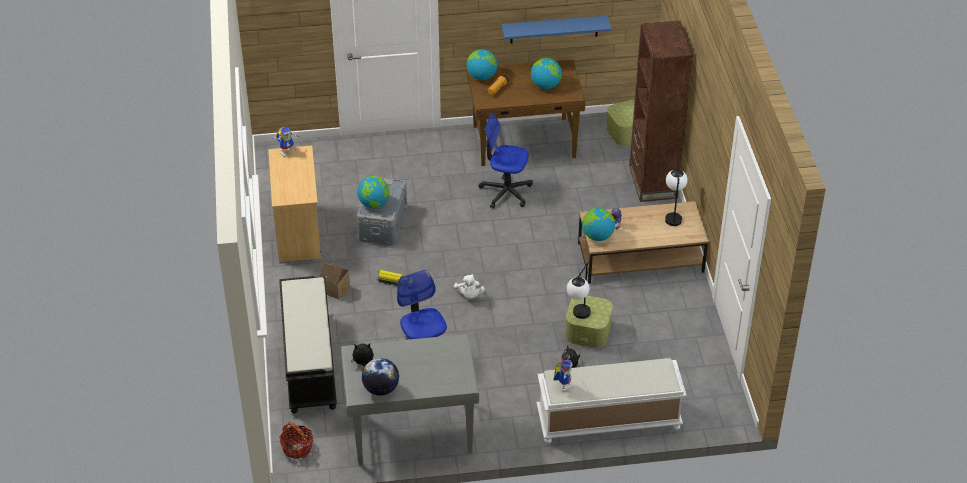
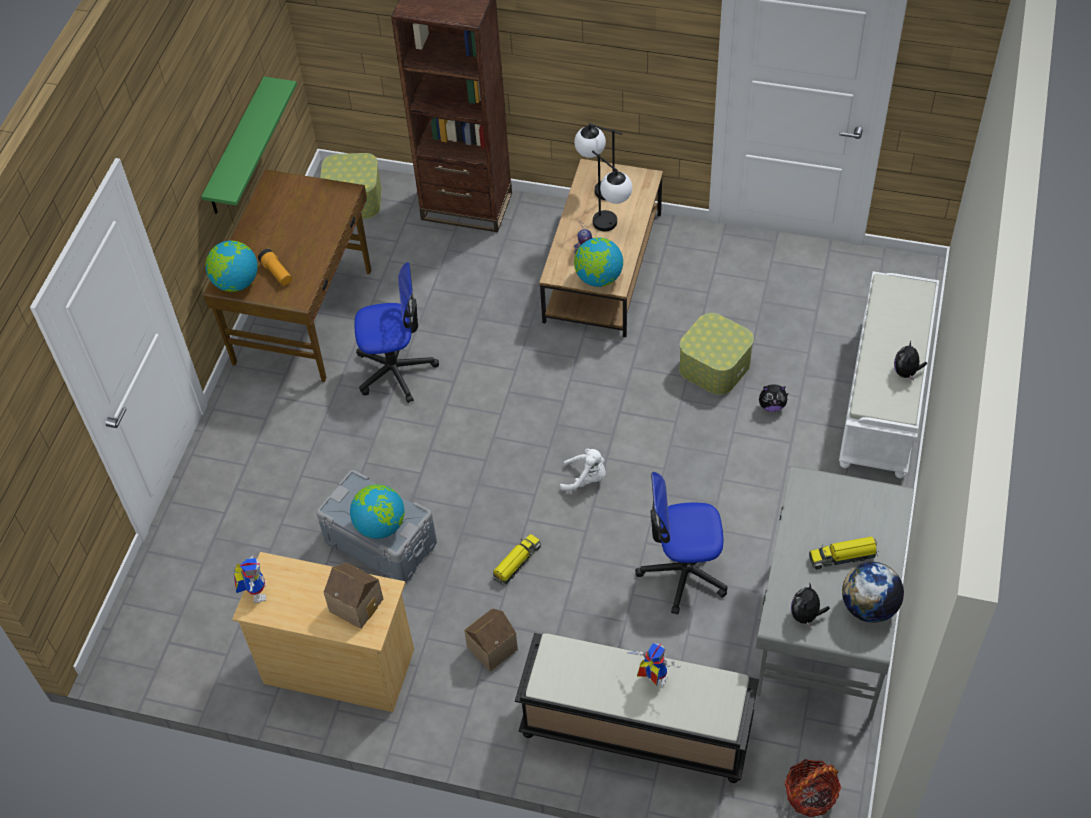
camera: 65 degrees left, 10 degrees up
office chair [479,114,533,209] -> office chair turned 135 degrees counterclockwise [354,262,439,403]
blue shelf [502,16,612,44] -> green shelf [201,77,297,214]
globe [531,58,562,89] -> none
toy robot [553,360,573,392] -> toy robot moved to [629,643,680,686]
table lamp [567,260,591,319] -> table lamp moved to [592,151,632,231]
none -> toy house [323,562,383,629]
none -> toy truck [809,536,878,569]
none -> plush toy [894,341,927,381]

